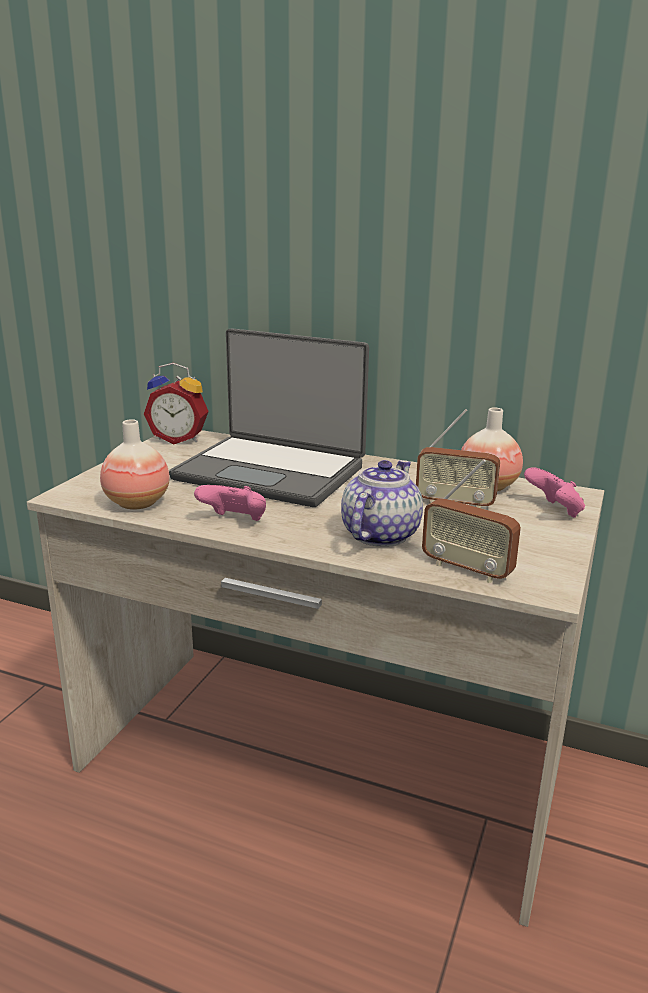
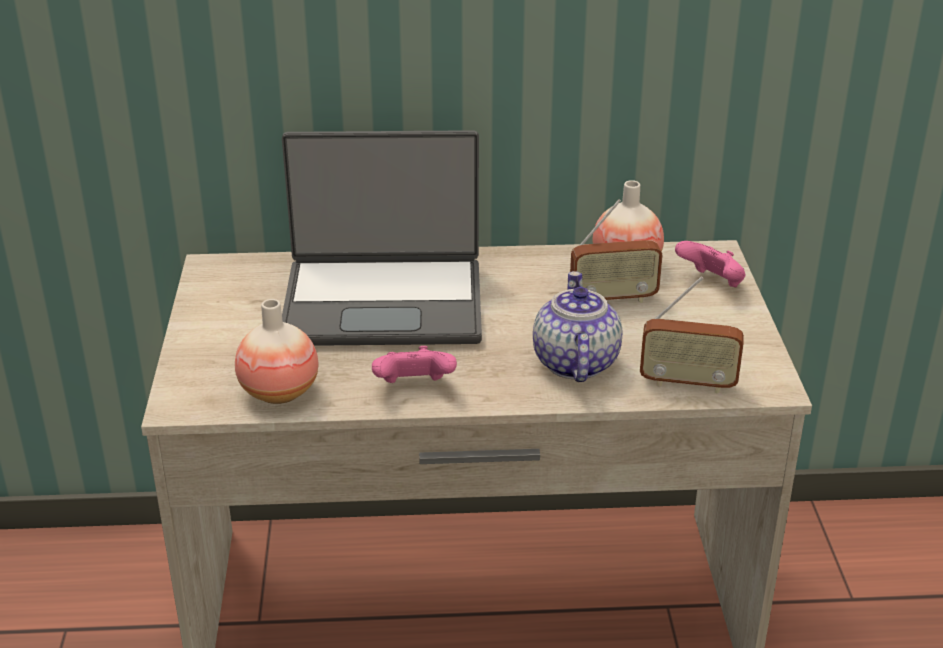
camera: 25 degrees left, 10 degrees up
alarm clock [144,363,209,444] -> none

